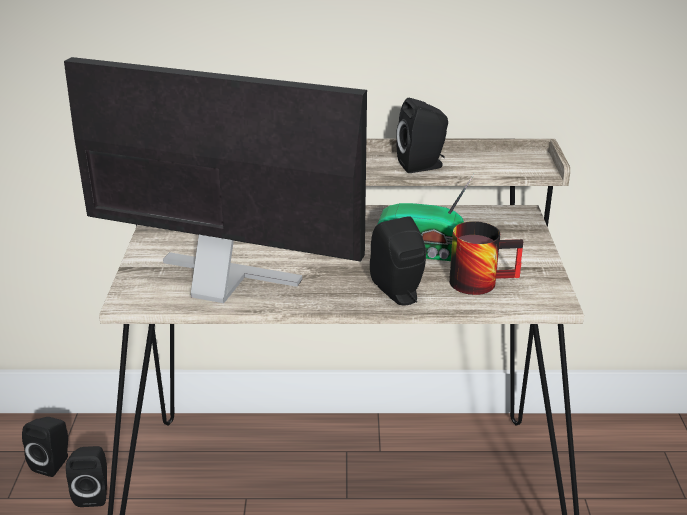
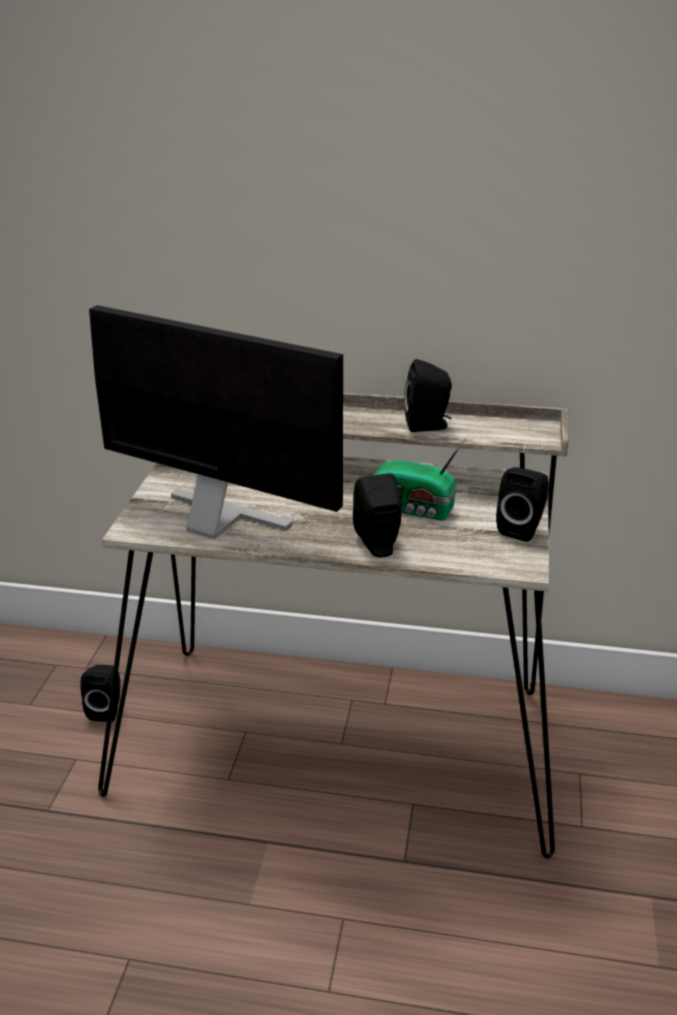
camera: 10 degrees right, 0 degrees up
black speaker [22,417,68,477] -> black speaker moved to [496,467,549,542]
mug [449,221,523,295] -> none

